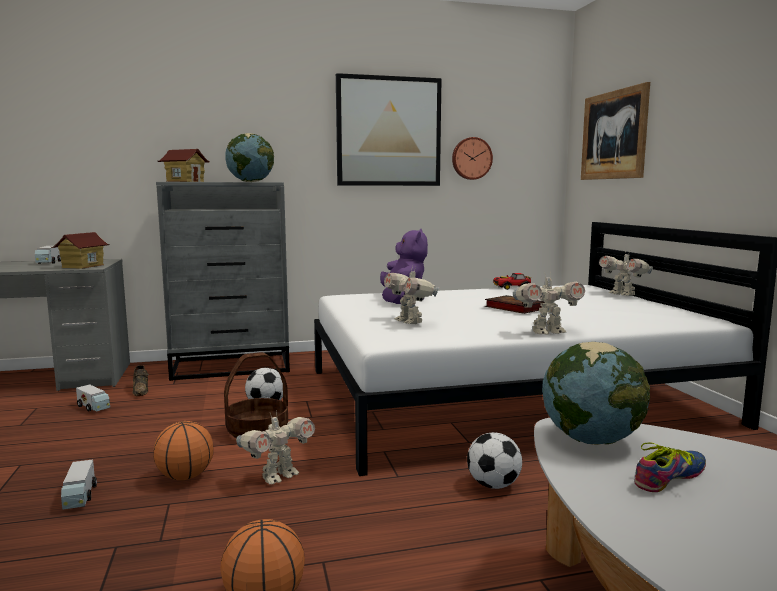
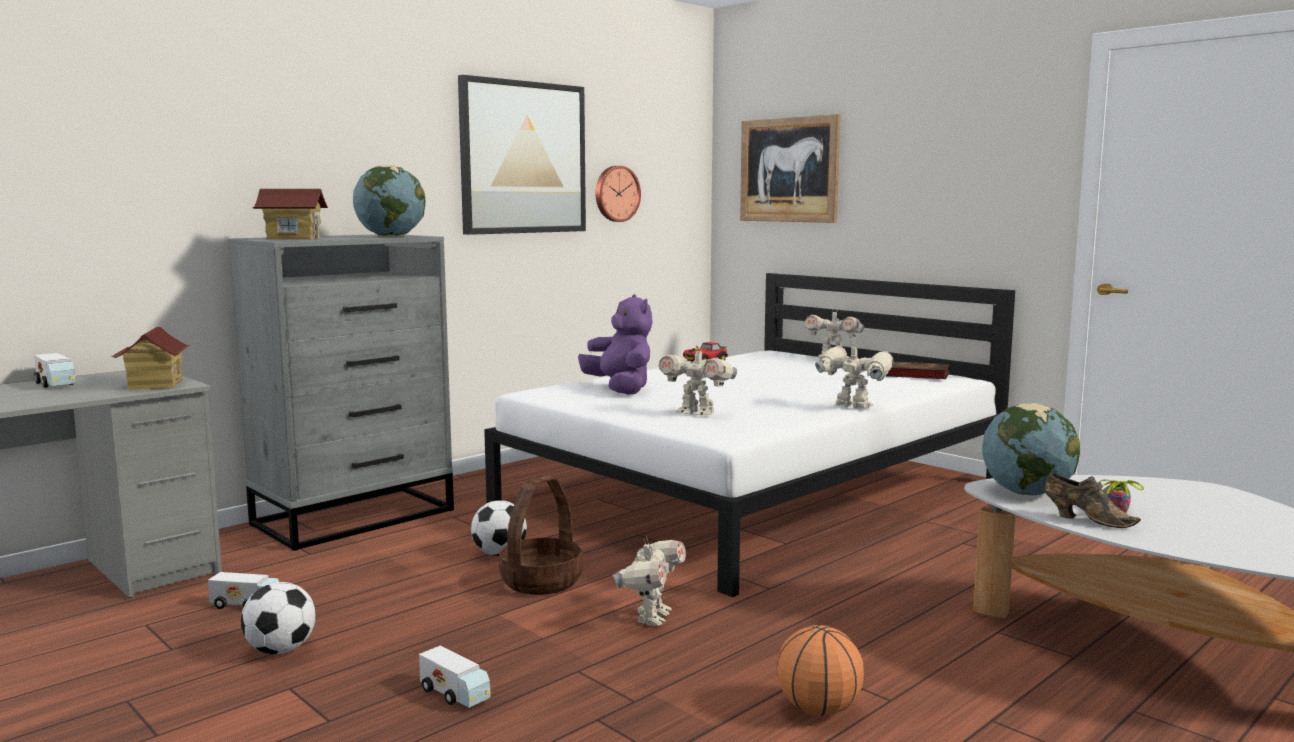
camera: 30 degrees left, 0 degrees up
brown shoe [132,365,149,396] -> brown shoe moved to [1044,473,1141,528]
basketball [153,421,214,480] -> none
football [467,432,522,489] -> football moved to [241,582,316,654]
book [485,295,545,314] -> book moved to [886,362,950,379]
toy robot [513,271,585,334] -> toy robot turned 105 degrees counterclockwise [815,341,893,409]

